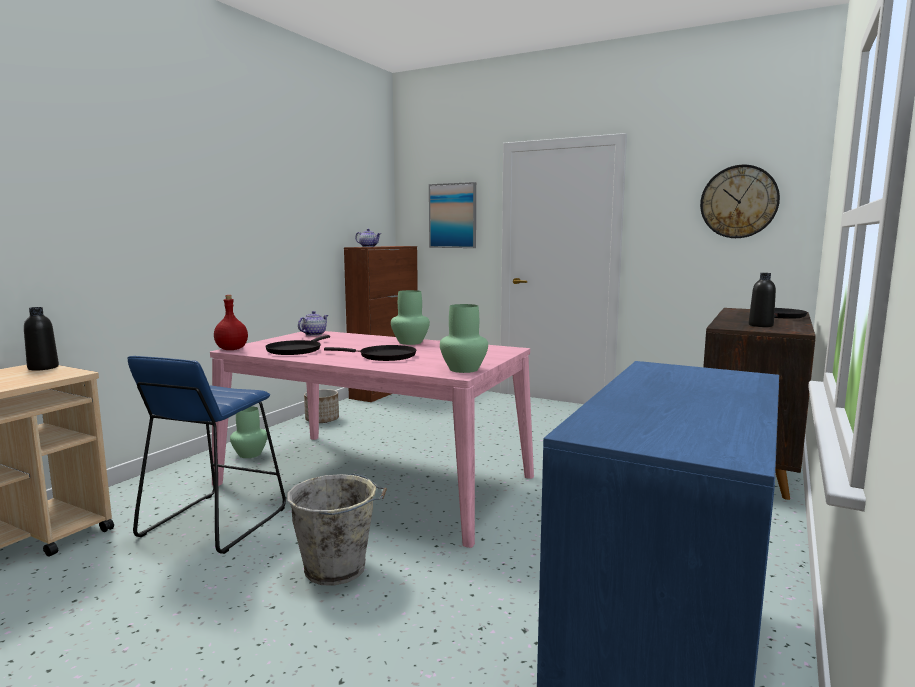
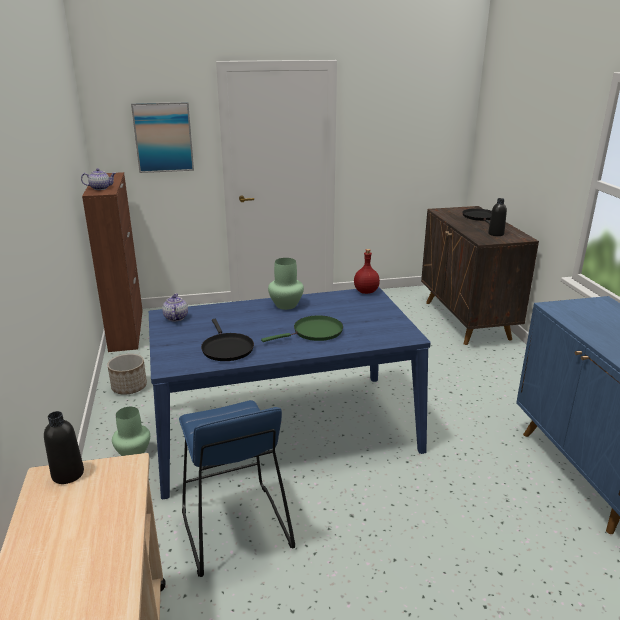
camera: 40 degrees left, 15 degrees up
pink dining table [210,331,534,548] -> blue dining table [149,287,431,499]
red bottle [214,295,248,350] -> red bottle moved to [354,249,380,294]
grey bucket [287,474,387,586] -> none
black frying pan [324,345,416,361] -> green frying pan [261,315,343,342]
green vase [440,304,488,373] -> none
wall clock [700,165,780,238] -> none

